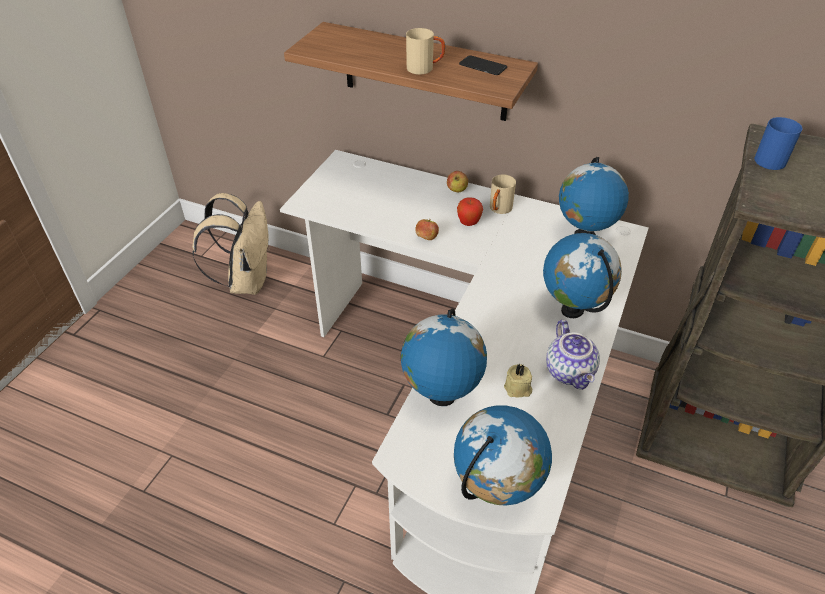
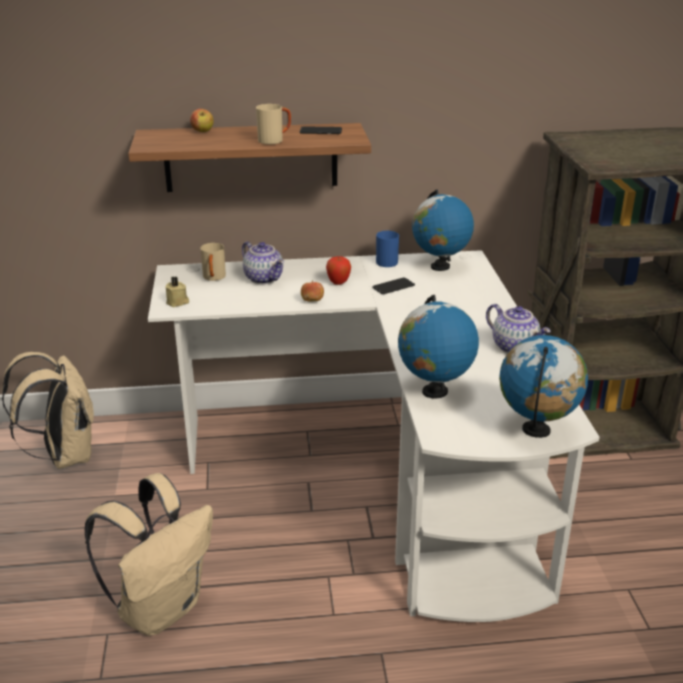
camera: 30 degrees left, 15 degrees down
apple [447,171,468,192] -> apple moved to [190,109,214,132]
beige mug [490,174,516,214] -> beige mug moved to [200,243,226,281]
beige candle [504,363,532,397] -> beige candle moved to [165,276,189,307]
globe [543,233,622,318] -> none
blue mug [754,117,803,170] -> blue mug moved to [376,231,399,267]
none -> beige backpack [85,473,213,636]
none -> teapot [242,241,284,284]
none -> phone [372,278,415,294]

